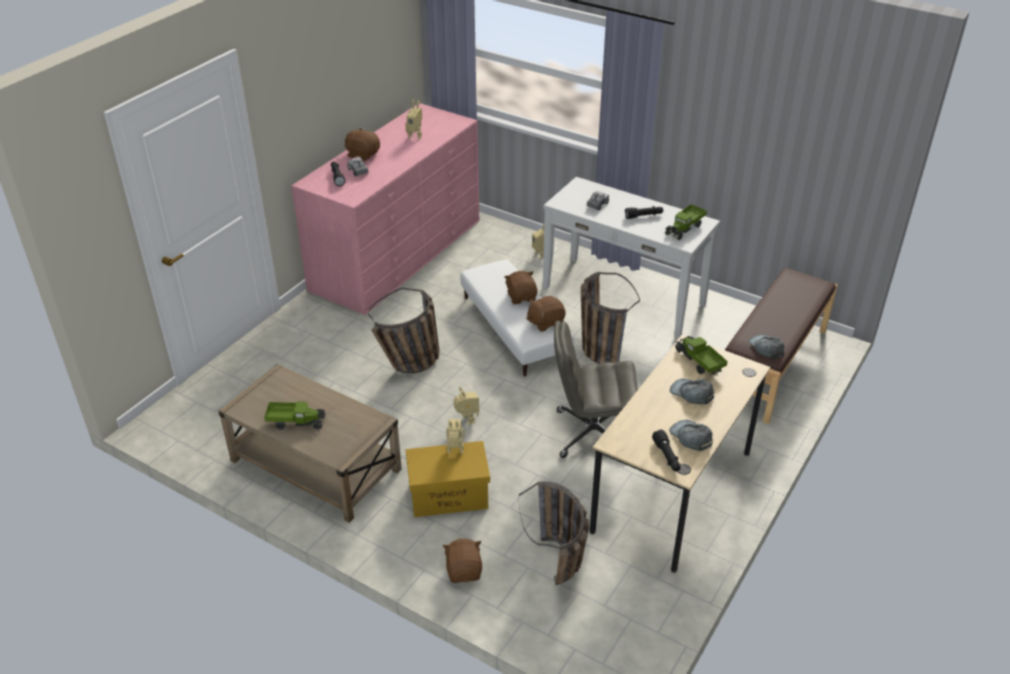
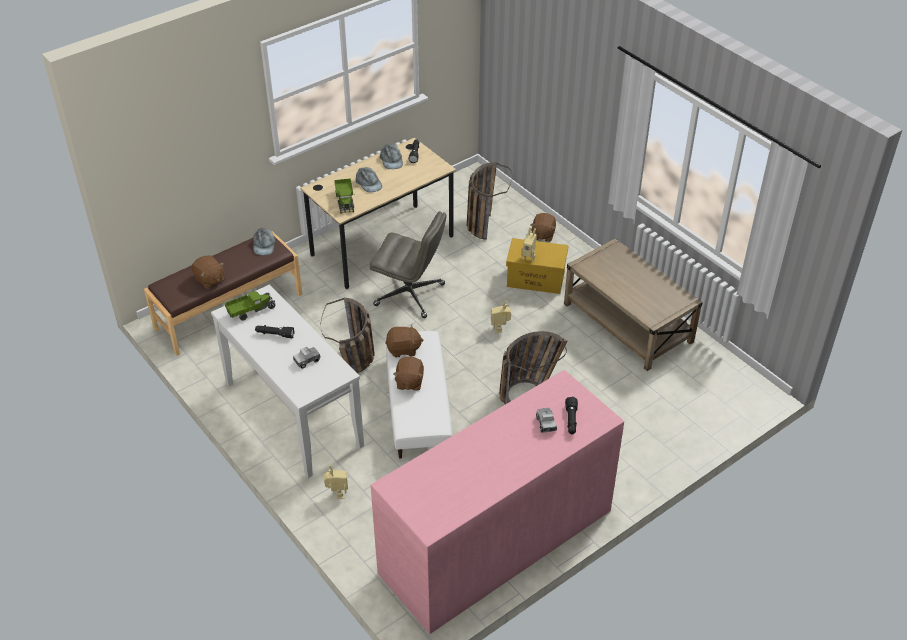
camera: 160 degrees left, 5 degrees up
toy truck [264,401,326,430] -> none
brown plush toy [344,128,380,161] -> brown plush toy moved to [192,255,225,289]
toy robot [405,100,422,140] -> none

